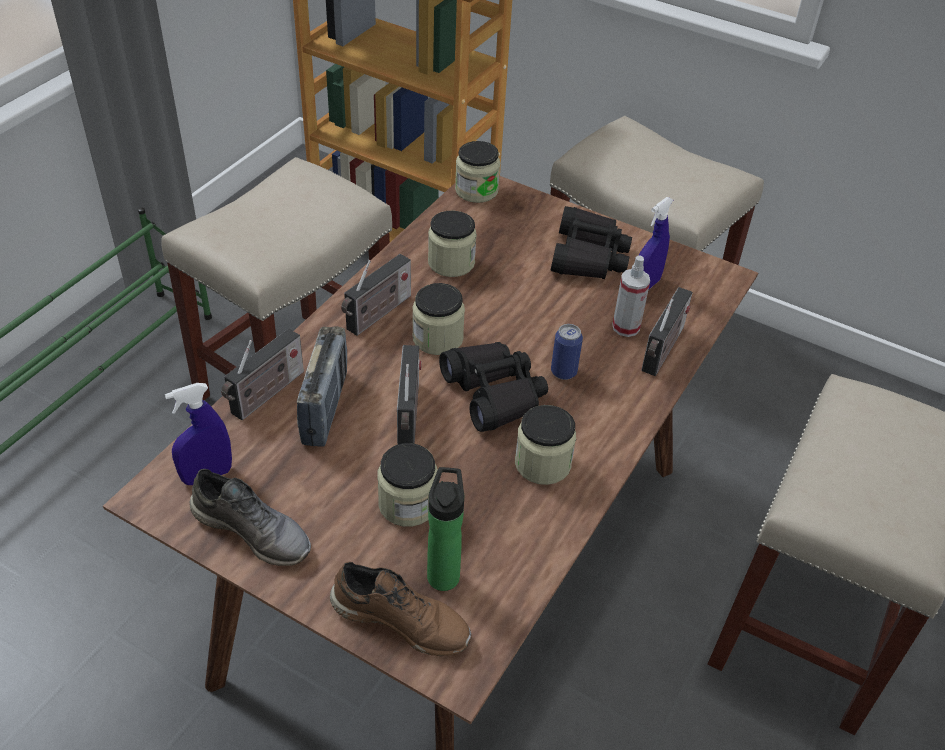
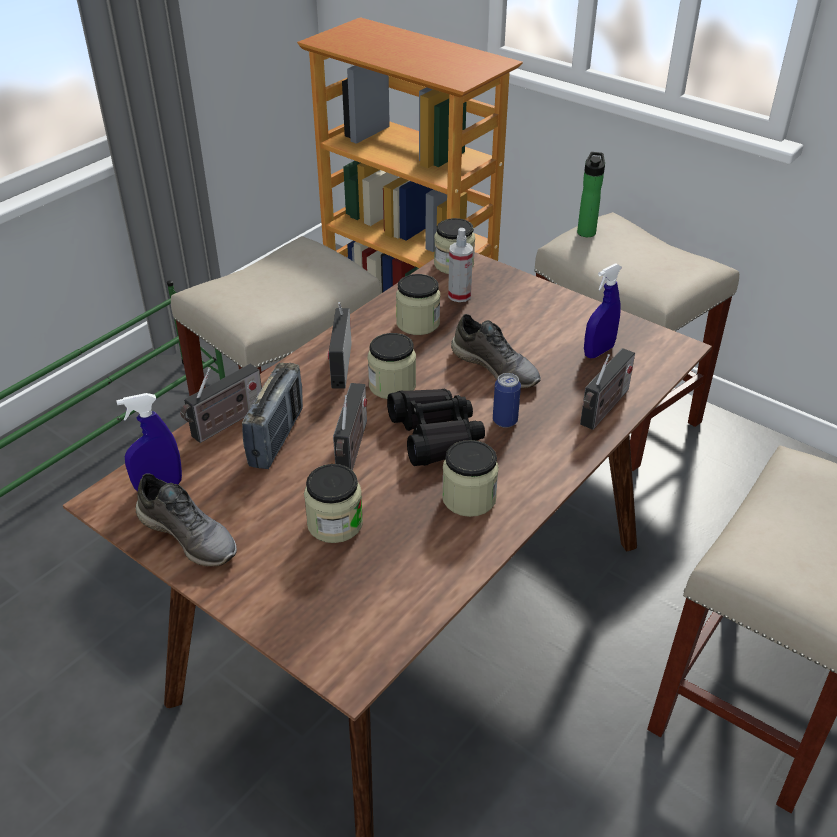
camera: 10 degrees right, 5 degrees down
brown shoe [330,562,472,656] -> none
radio [341,254,411,336] -> radio turned 135 degrees clockwise [328,302,352,389]
bottle [427,467,464,591] -> bottle moved to [577,152,605,237]
black binoculars [551,206,632,279] -> none
spray bottle [612,255,650,337] -> spray bottle moved to [448,228,473,302]
none -> grey shoe [451,314,541,388]

